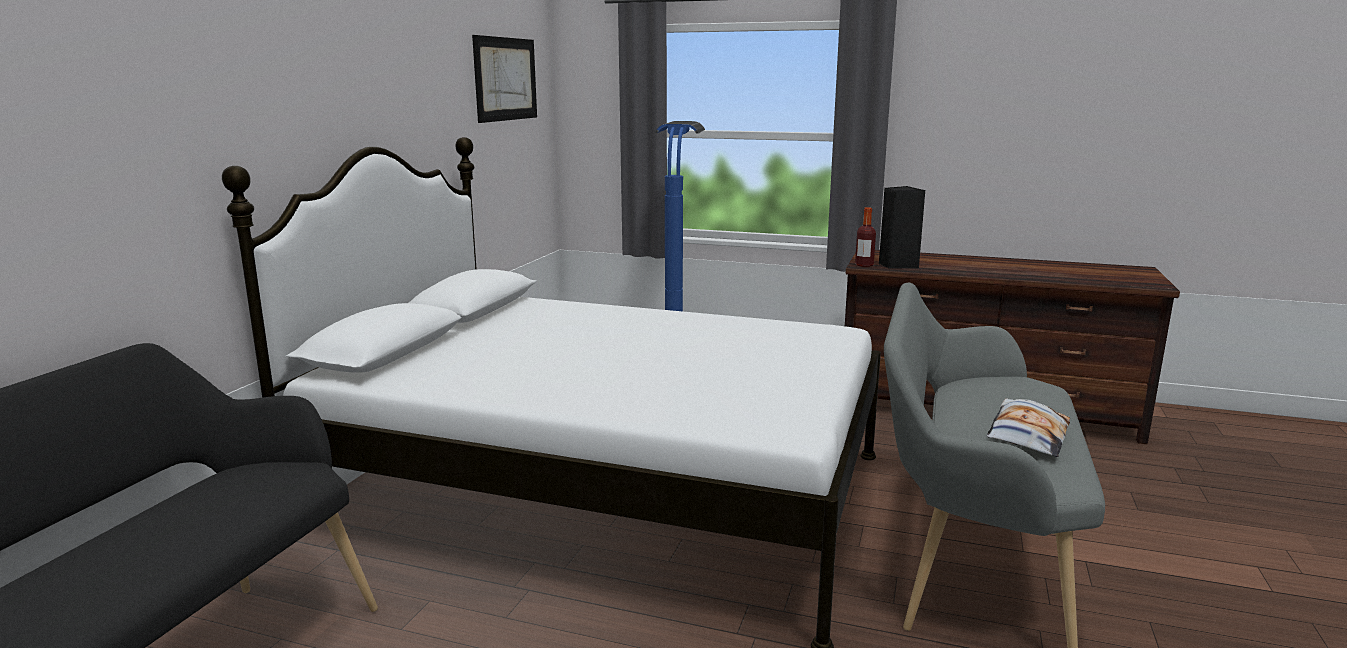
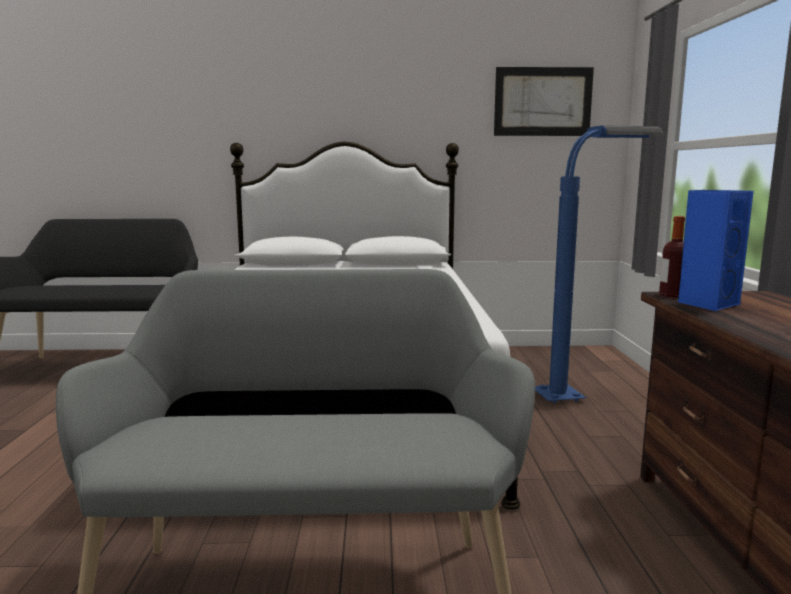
camera: 70 degrees right, 5 degrees down
black speaker [879,186,925,269] -> blue speaker [678,190,754,311]
pillow [986,398,1070,457] -> none

